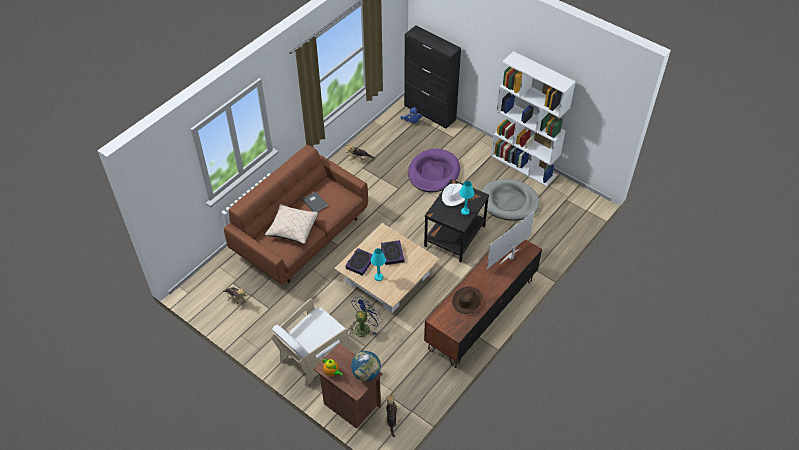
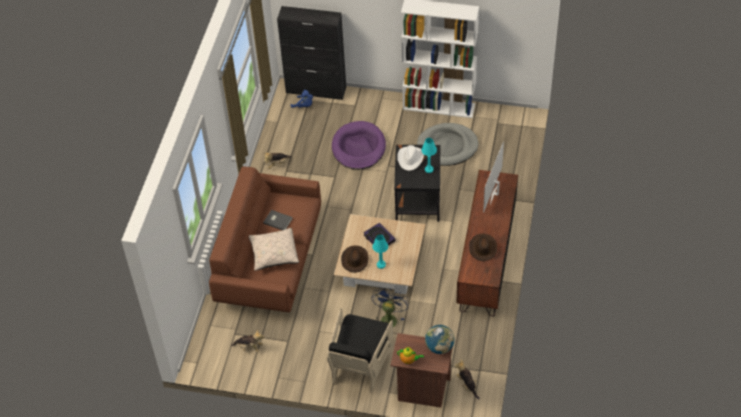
camera: 25 degrees left, 0 degrees up
white armchair [271,299,349,386] -> black armchair [327,308,393,393]
book [345,248,373,276] -> brown hat [341,246,369,273]

